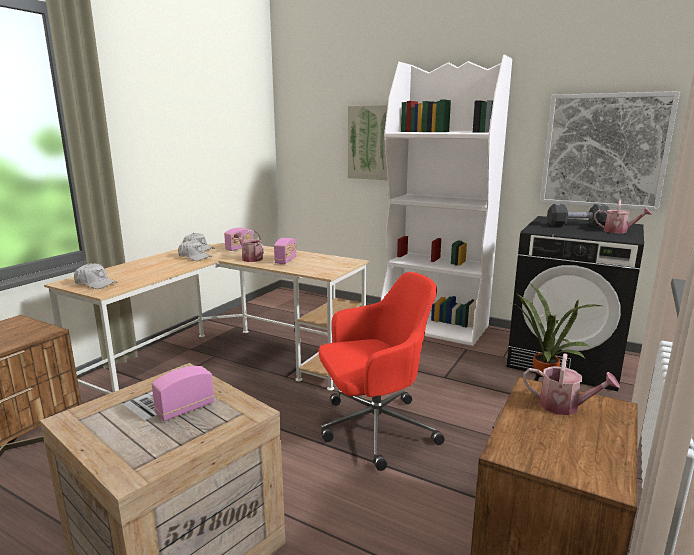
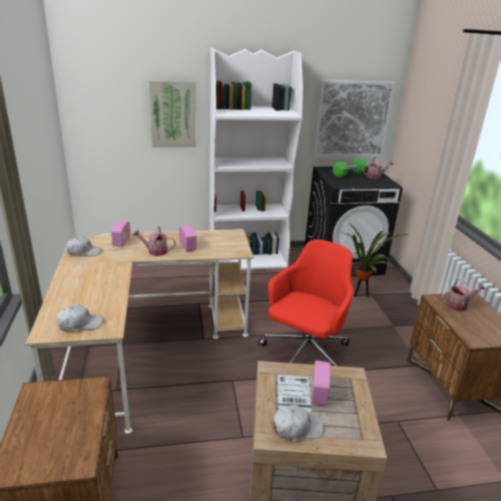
camera: 40 degrees left, 10 degrees up
white cap [178,240,212,261] -> white cap moved to [273,405,323,440]
black dumbbell [547,204,610,227] -> green dumbbell [333,158,367,178]

